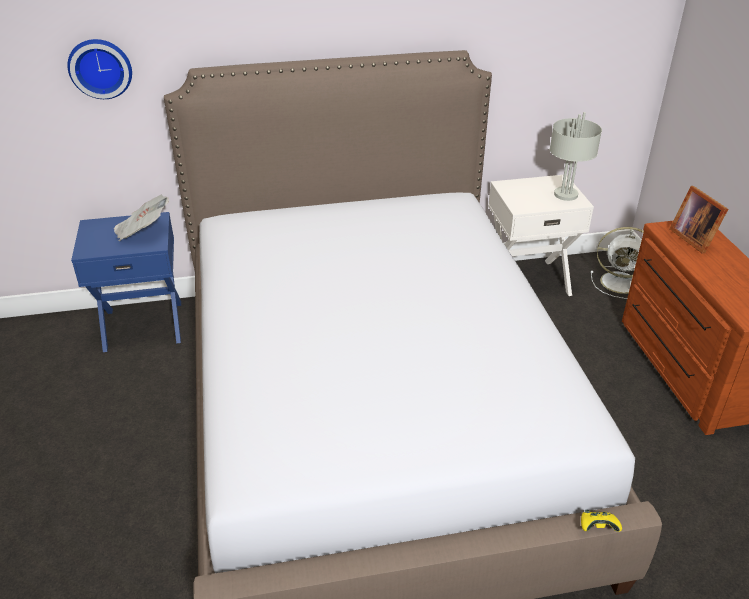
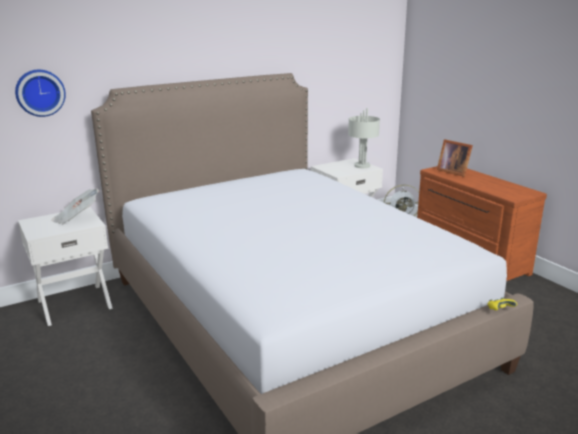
camera: 20 degrees left, 15 degrees down
blue nightstand [71,212,181,352] -> white nightstand [18,207,113,326]

